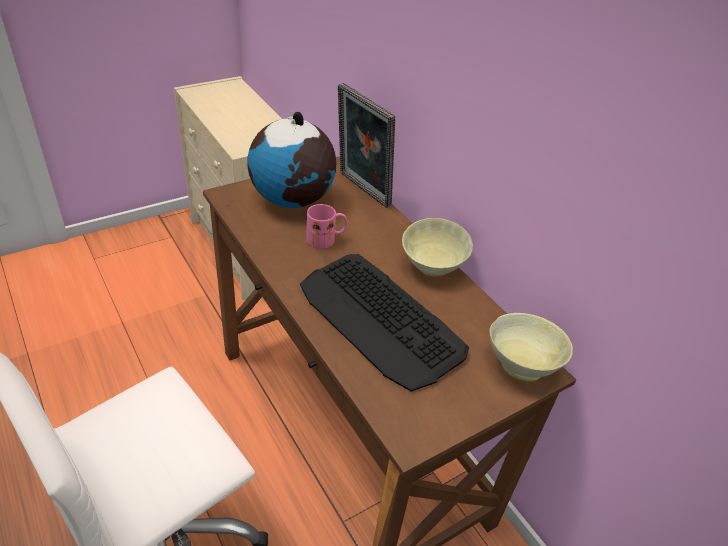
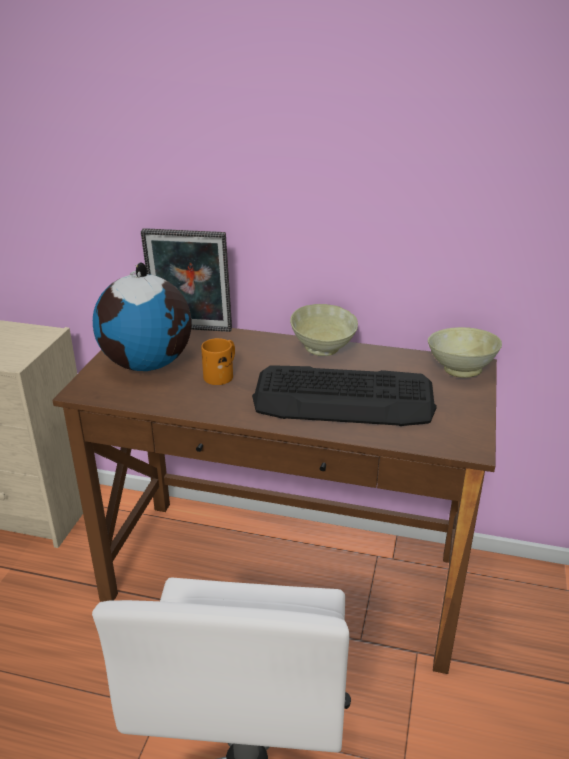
camera: 40 degrees left, 10 degrees down
pink mug [306,204,348,249] -> orange mug [201,338,235,385]

